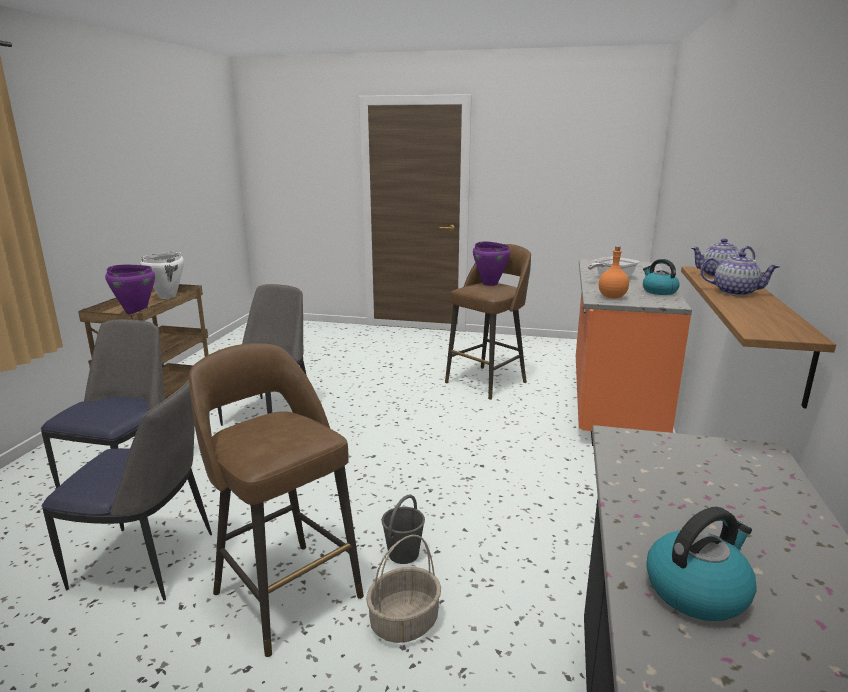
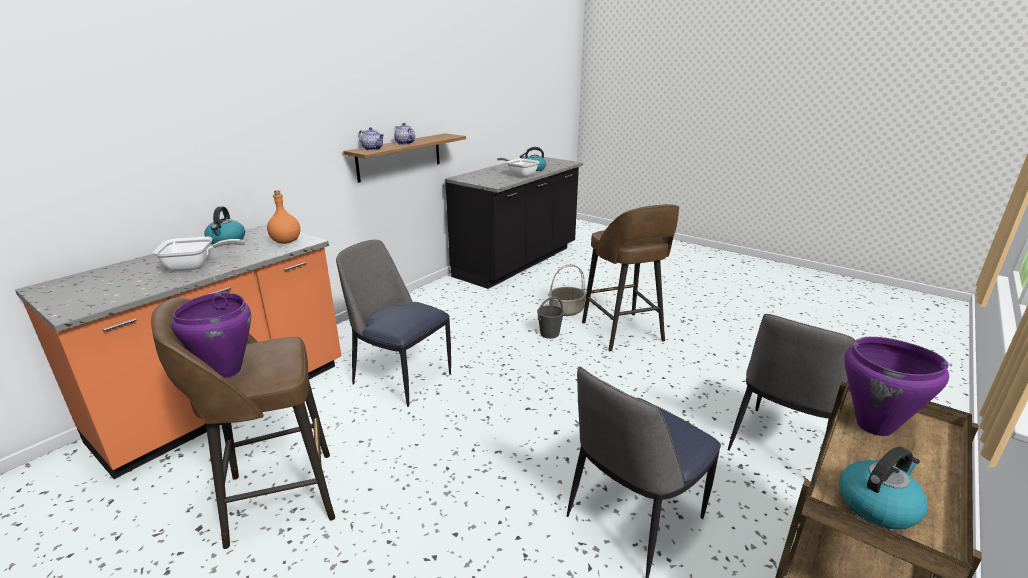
camera: 155 degrees left, 5 degrees up
chair [41,379,212,600] -> chair moved to [336,240,451,407]
white cooking pot [140,252,184,299] -> kettle [839,446,928,530]
none -> frying pan [497,157,540,177]

